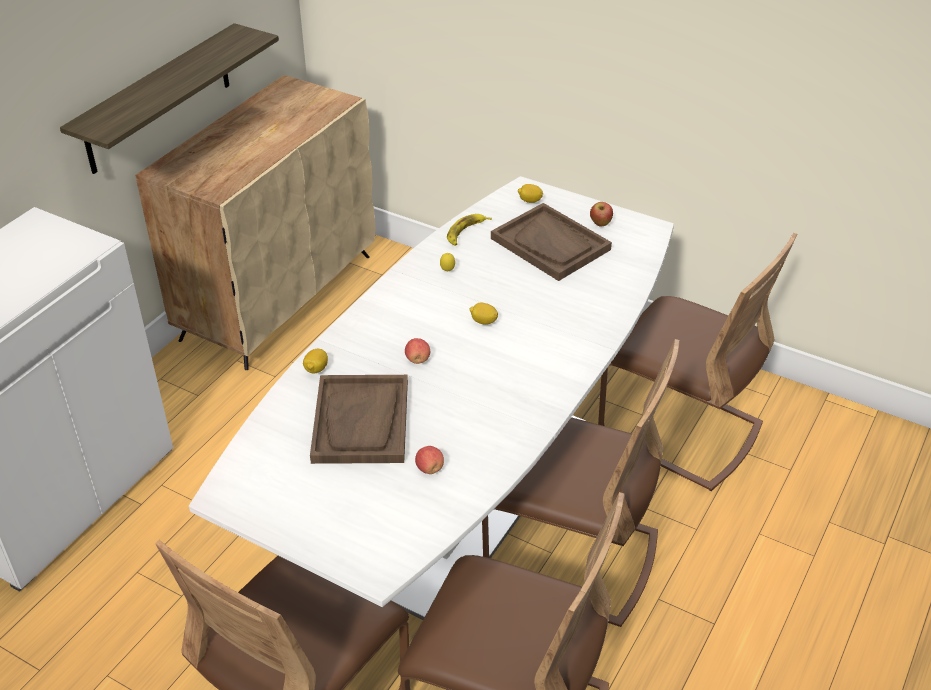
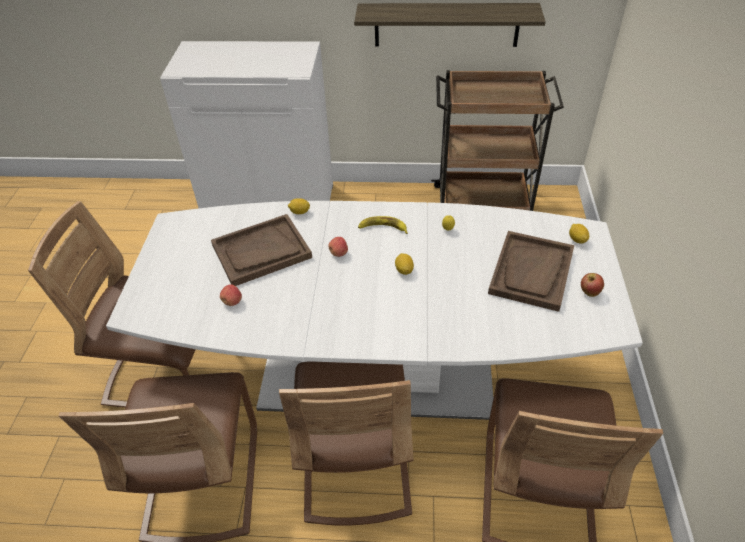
camera: 65 degrees right, 5 degrees up
beige cabinet [135,75,375,370] -> brown cart [431,70,564,211]
banana [447,214,492,246] -> banana moved to [358,216,408,234]

